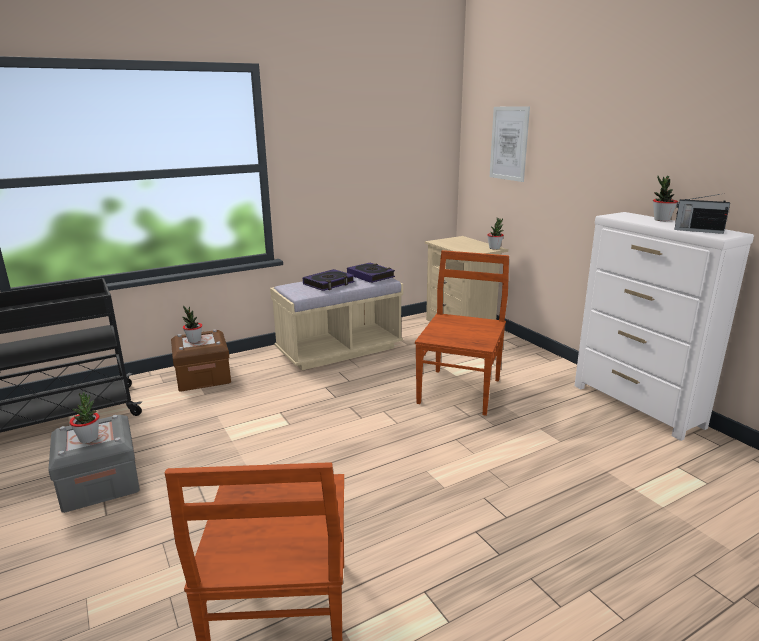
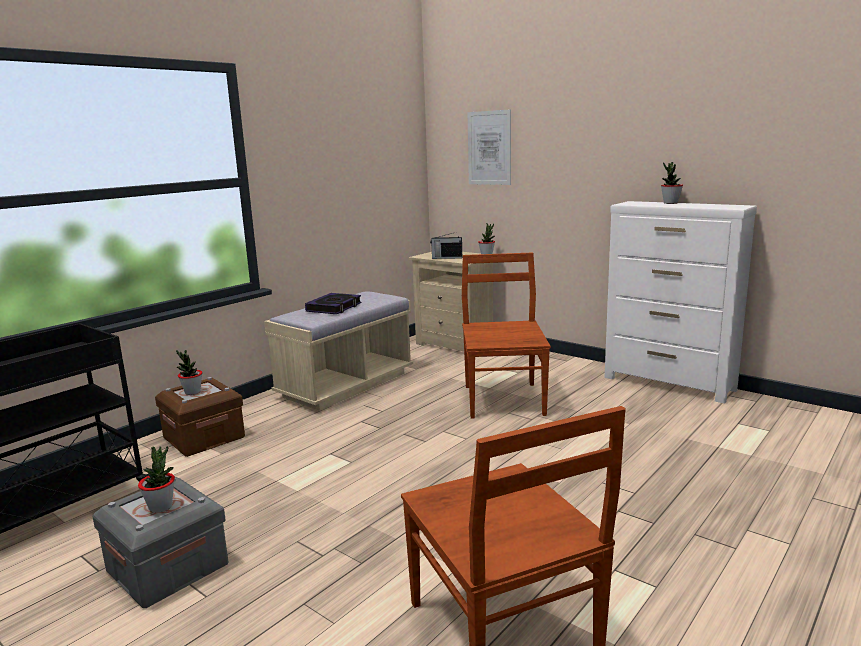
camera: 20 degrees left, 5 degrees down
book [347,263,395,283] -> none
radio [674,193,730,234] -> radio moved to [430,233,462,259]

